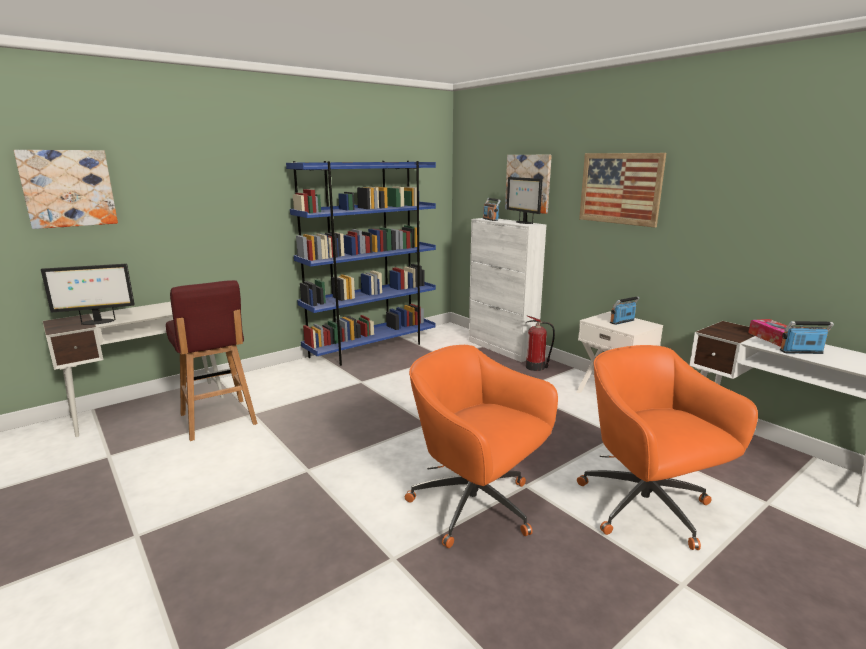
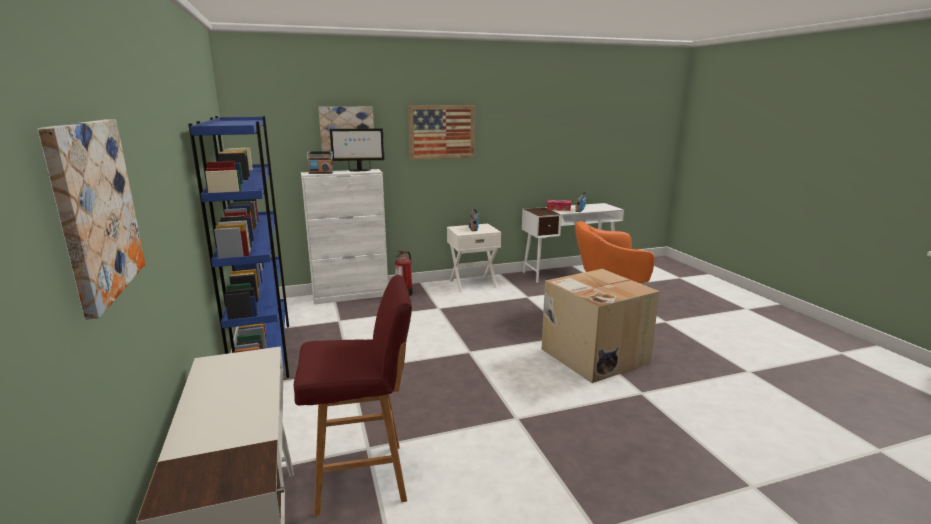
camera: 70 degrees left, 0 degrees up
monitor [41,264,135,325] -> none
orange office chair [405,345,558,548] -> cardboard box [542,269,660,383]

